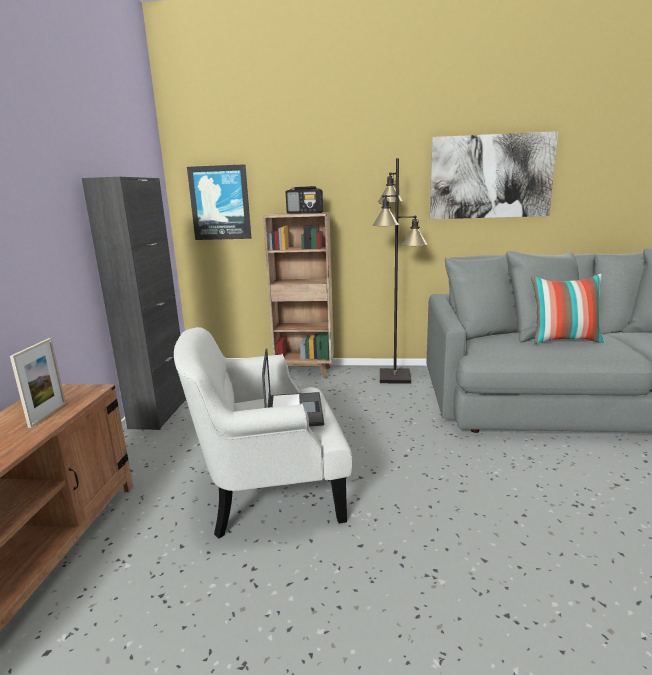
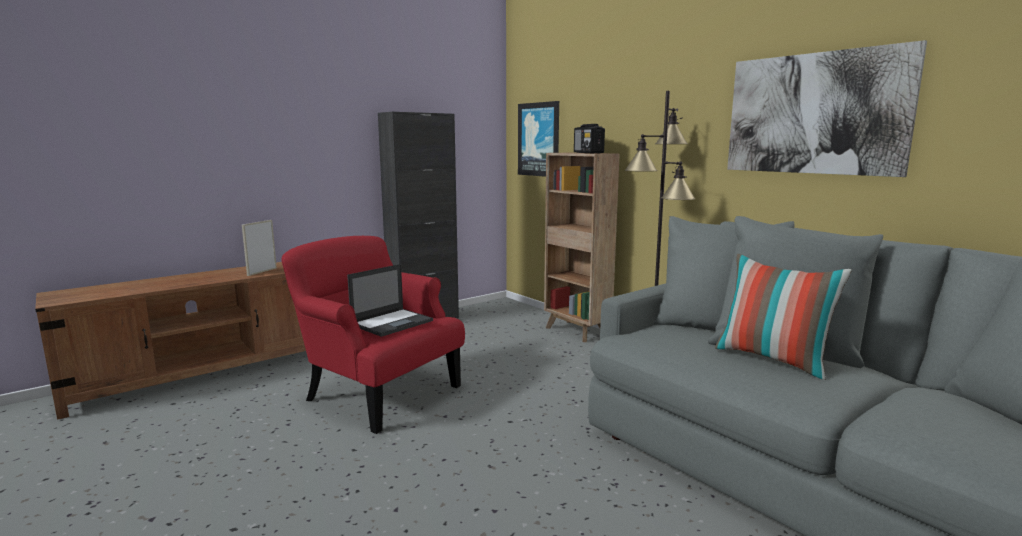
camera: 45 degrees right, 5 degrees down
picture frame [10,338,66,428] -> picture frame turned 150 degrees clockwise [242,220,277,276]
white armchair [174,327,353,539] -> red armchair [281,236,465,434]

